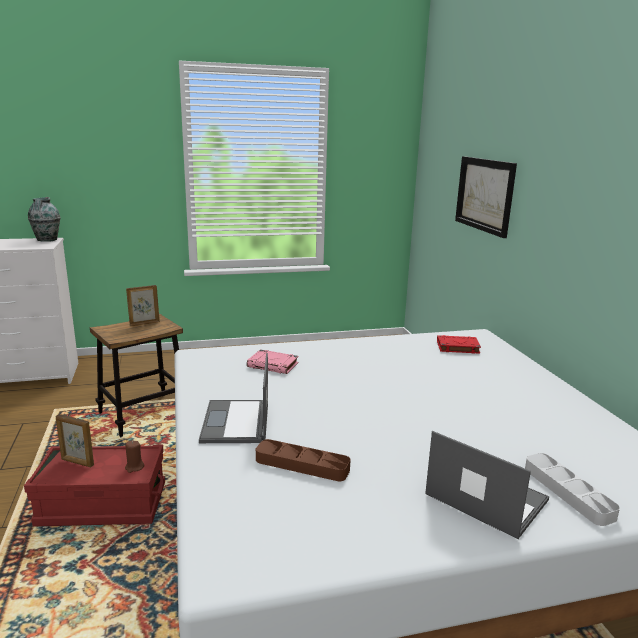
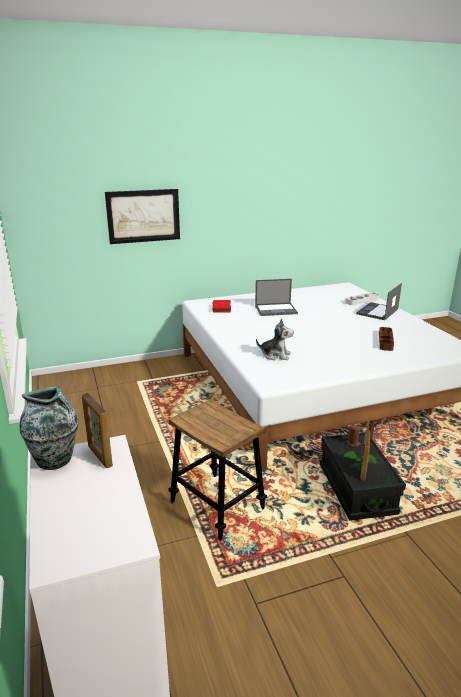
camera: 95 degrees left, 5 degrees up
red storage box [24,445,165,527] -> black storage box [320,432,406,521]
picture frame [126,285,160,326] -> picture frame moved to [82,393,113,468]
laptop [199,353,268,443] -> laptop moved to [255,279,298,316]
pink book [247,349,299,374] -> plush toy [256,319,294,360]

